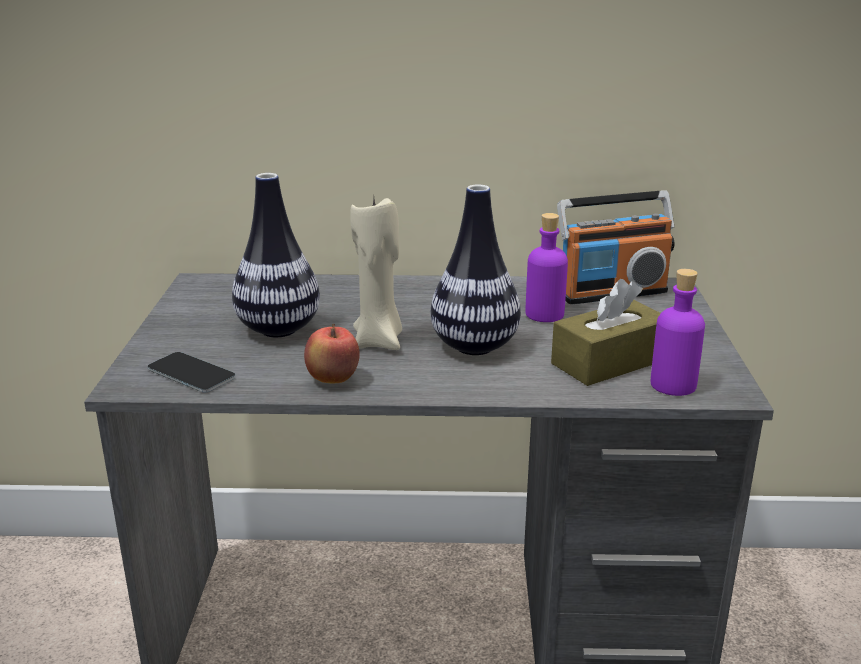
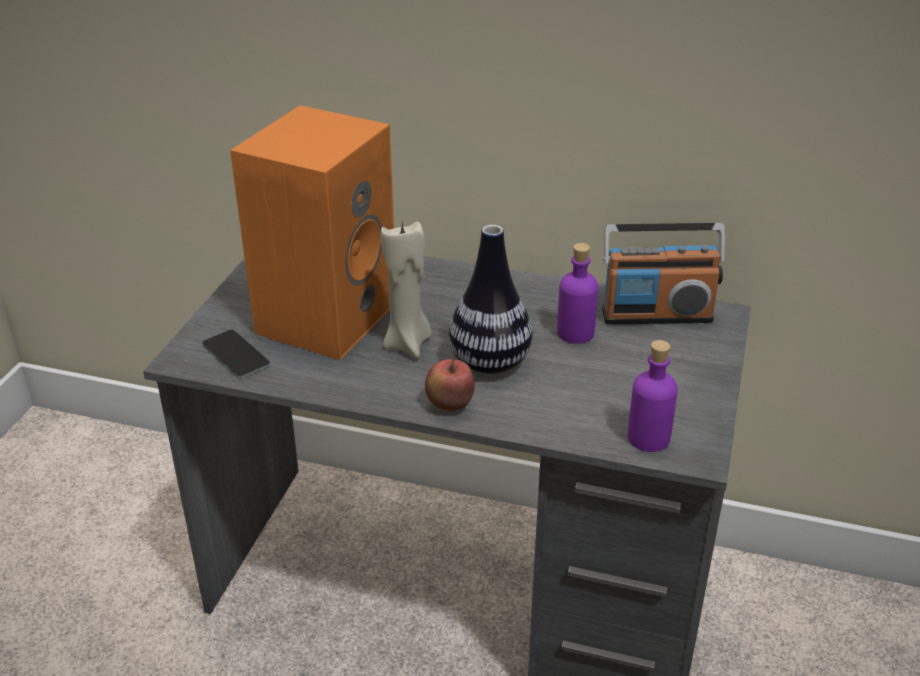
camera: 15 degrees right, 10 degrees up
vase [232,173,320,337] -> orange speaker [230,105,394,360]
apple [304,324,360,384] -> apple moved to [425,359,475,411]
brown tissue box [551,279,661,386] -> none

